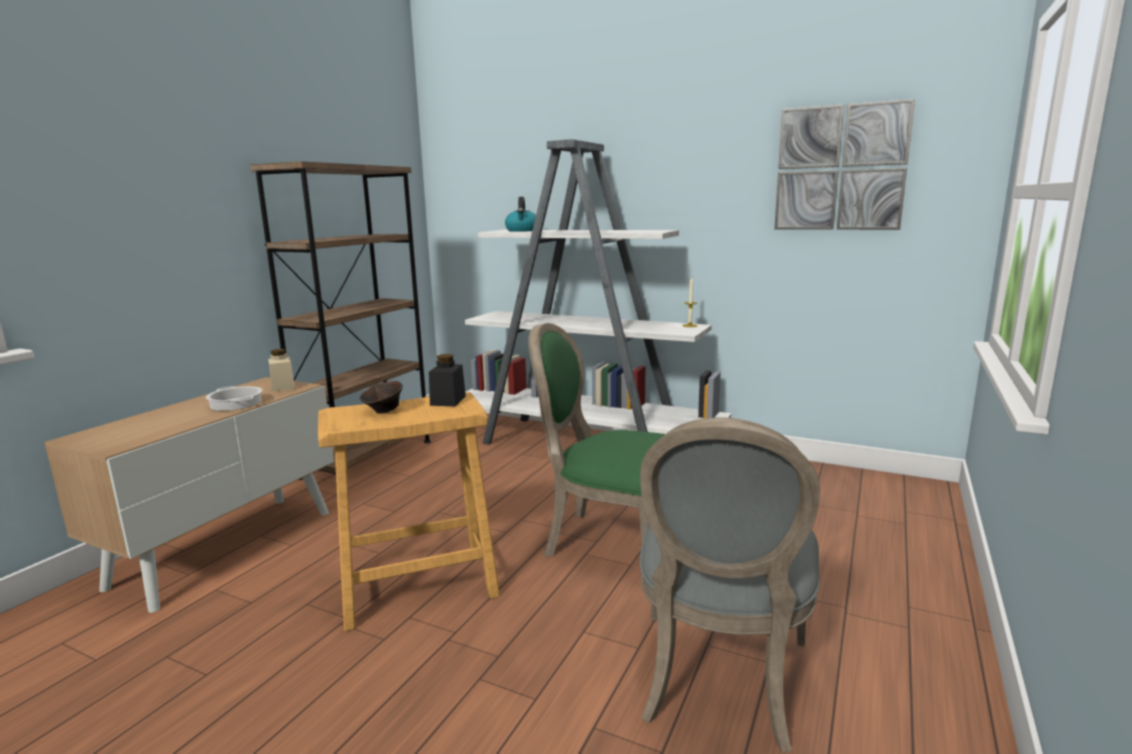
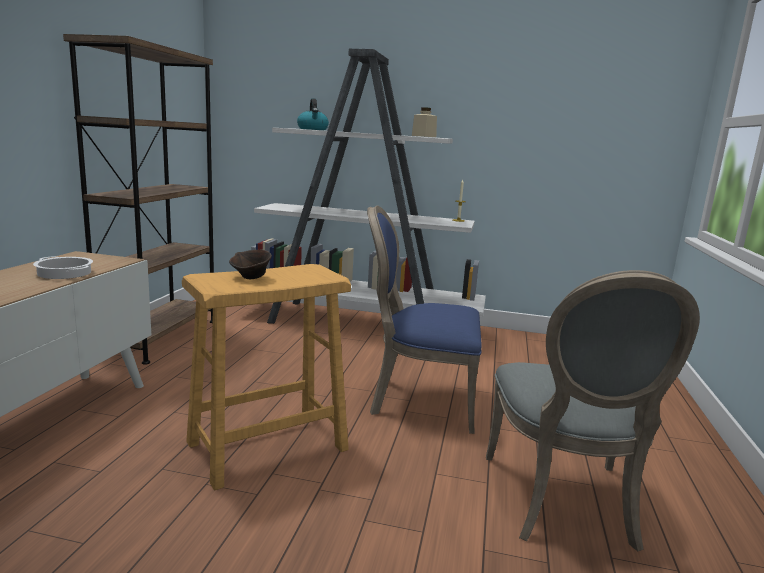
camera: 15 degrees left, 0 degrees up
beige jar [268,349,295,392] -> beige jar moved to [412,107,437,137]
black jar [429,354,466,406] -> none
green chair [529,323,665,557] -> blue chair [367,206,482,434]
picture [774,99,915,230] -> none

